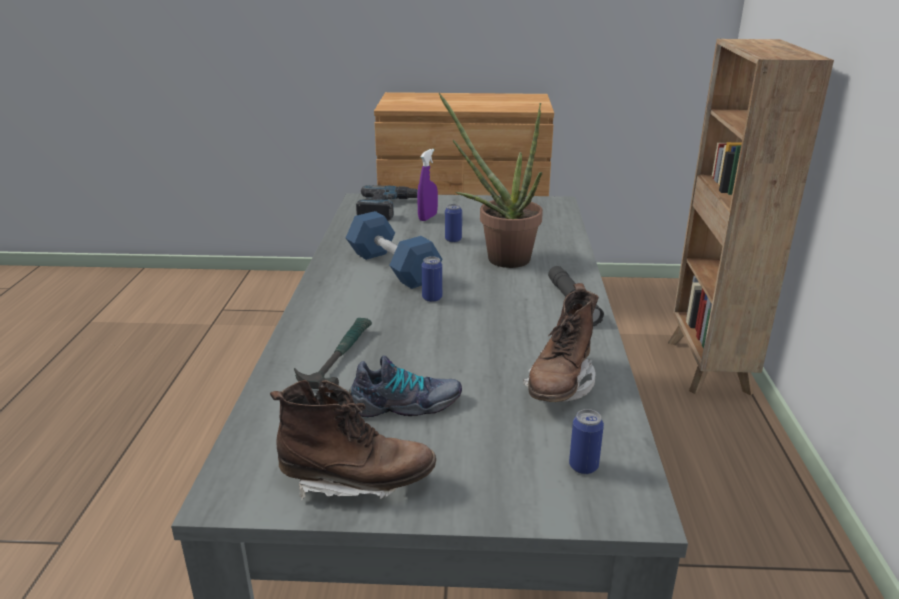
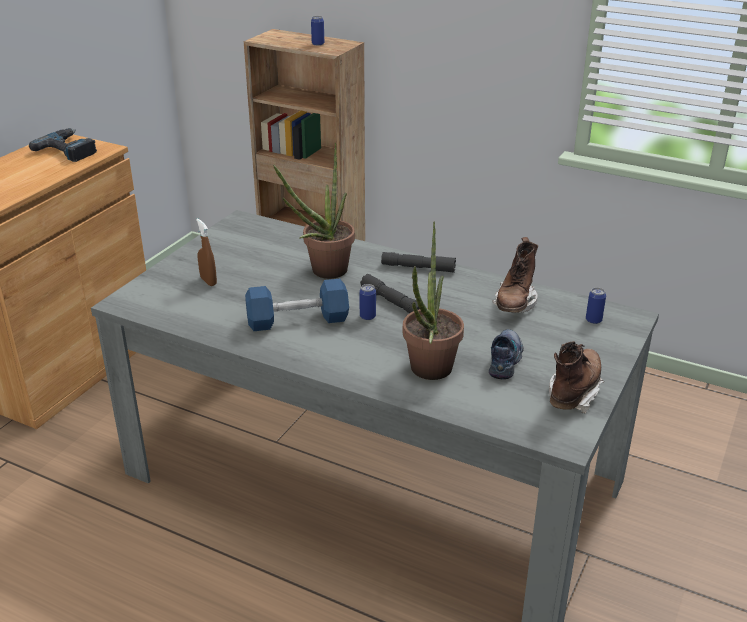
camera: 65 degrees left, 5 degrees up
hammer [294,318,372,389] -> potted plant [402,221,464,380]
power drill [356,185,418,221] -> power drill moved to [29,128,97,162]
purple spray bottle [417,149,438,221] -> brown spray bottle [196,218,217,286]
can [445,204,462,242] -> can moved to [311,16,324,46]
brown boot [523,283,599,402] -> brown boot turned 60 degrees clockwise [493,237,538,313]
none -> grey flashlight [360,274,419,313]

